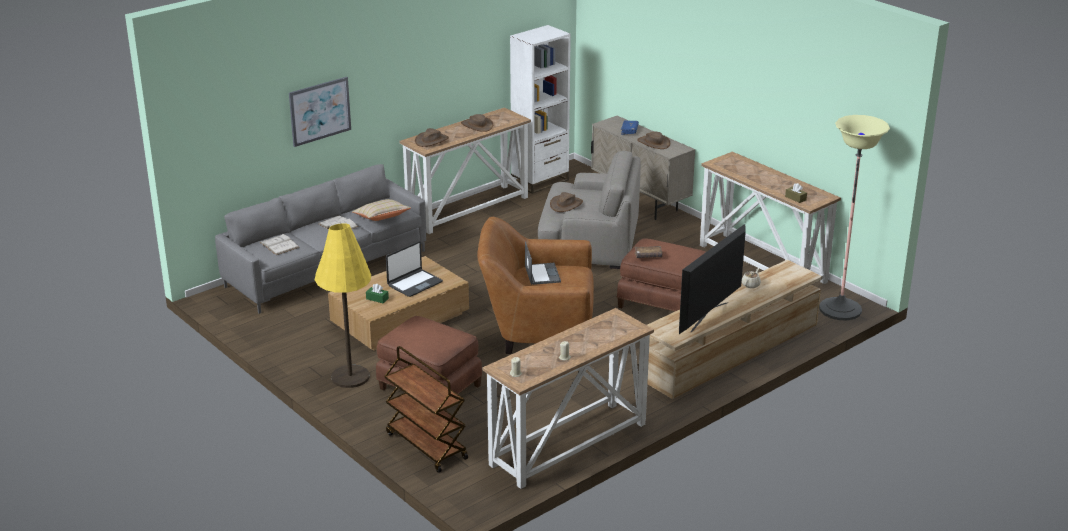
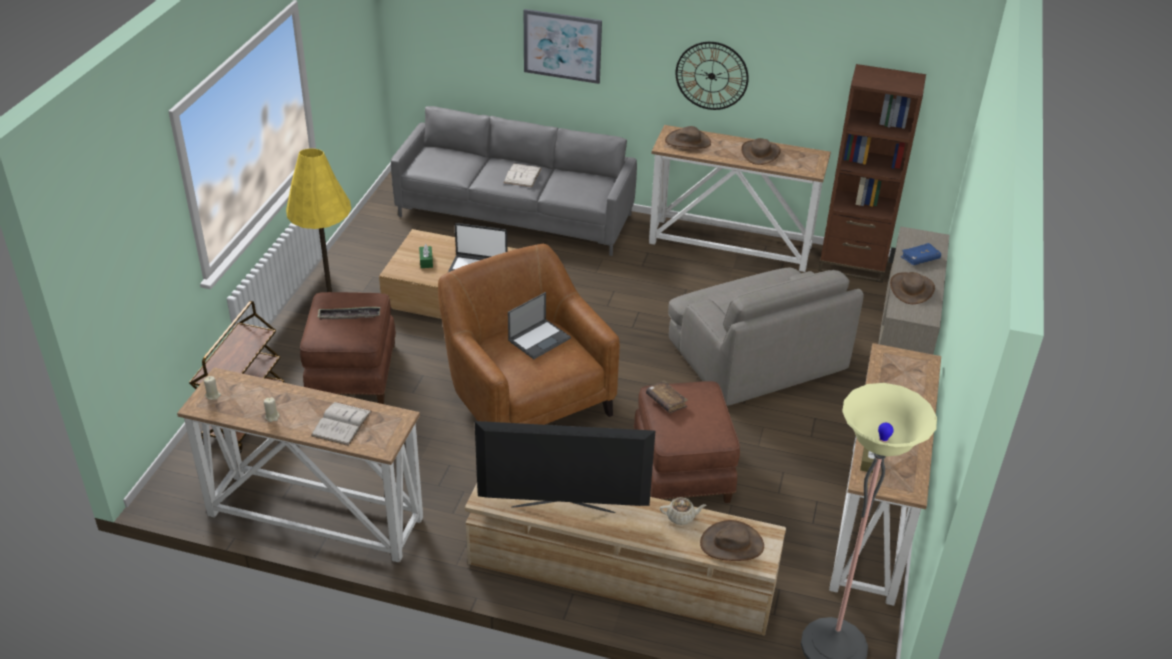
camera: 55 degrees right, 10 degrees up
white book [260,234,299,255] -> white book moved to [311,402,372,446]
beige pillow [352,199,411,221] -> none
white bookcase [510,25,571,194] -> brown bookcase [818,64,926,283]
brown hat [550,192,583,212] -> brown hat moved to [700,520,764,561]
none -> tray [318,307,380,320]
none -> wall clock [676,42,749,110]

